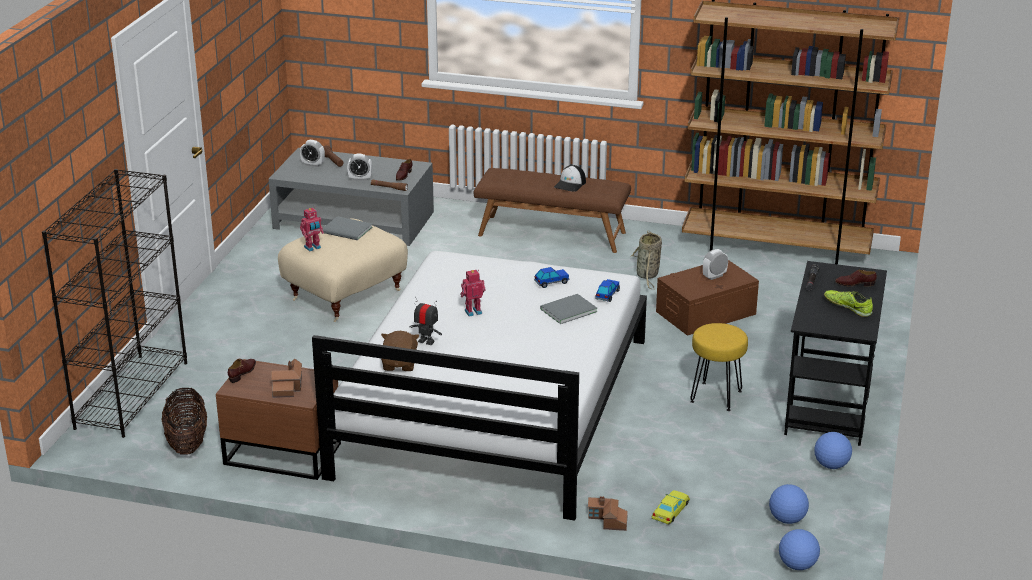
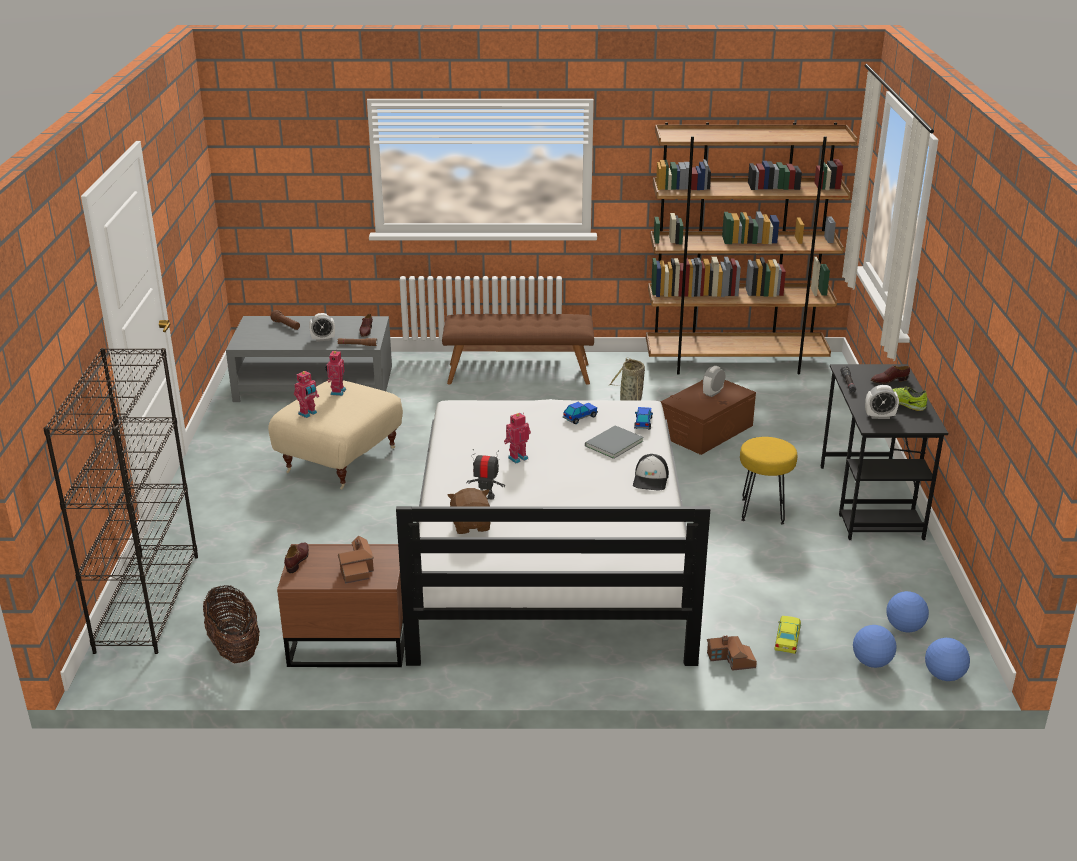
camera: 15 degrees left, 0 degrees up
alarm clock [300,140,325,167] -> alarm clock moved to [865,385,899,419]
grey book [323,216,372,240] -> toy robot [325,349,346,396]
cap [554,165,586,191] -> cap moved to [633,454,669,490]
football [814,432,852,469] -> football moved to [853,625,897,668]

